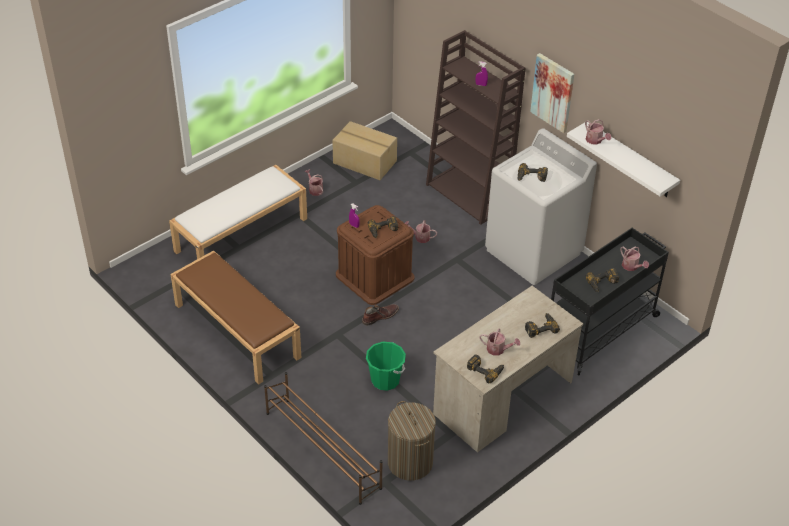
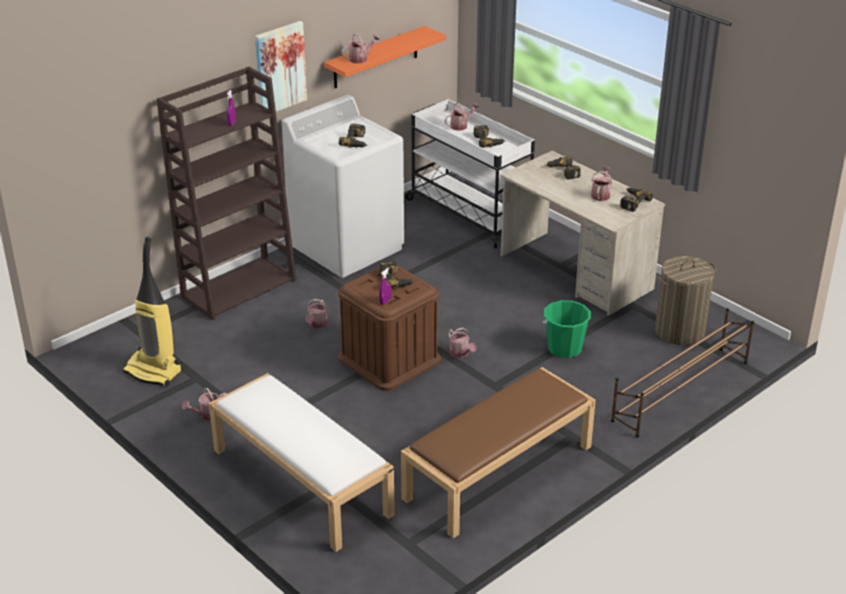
camera: 90 degrees left, 10 degrees down
cardboard box [332,121,397,180] -> vacuum cleaner [122,237,183,386]
brown boot [362,304,399,326] -> watering can [448,328,476,358]
black cart [551,228,669,376] -> white cart [405,99,535,248]
white shelf [567,122,680,197] -> orange shelf [324,26,446,88]

